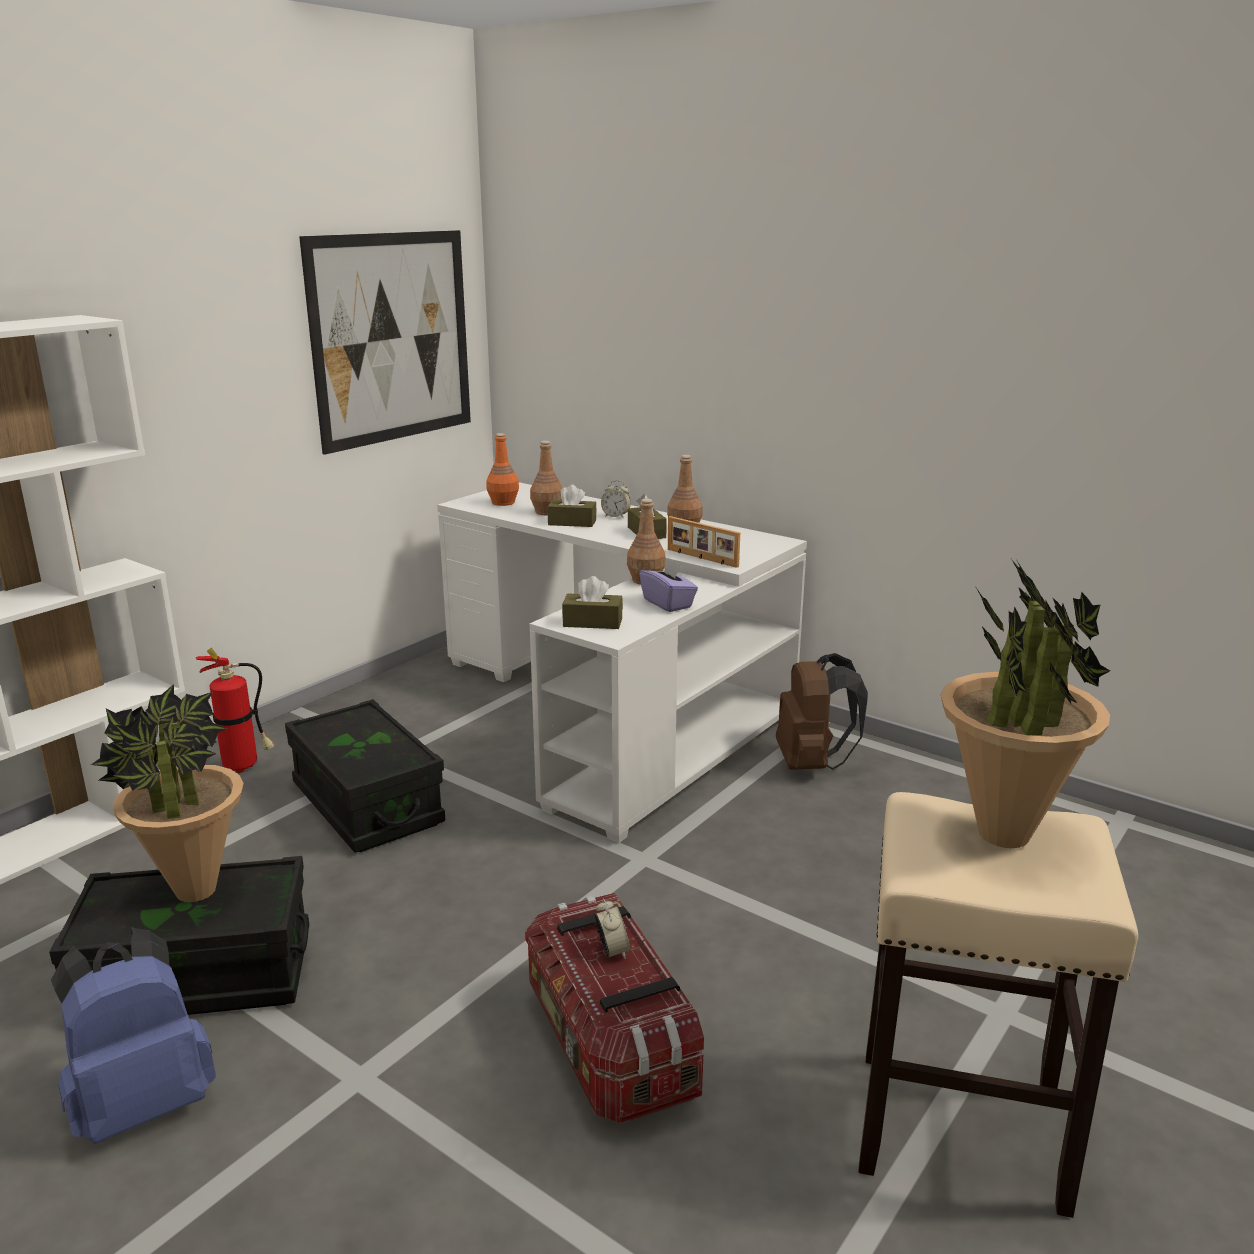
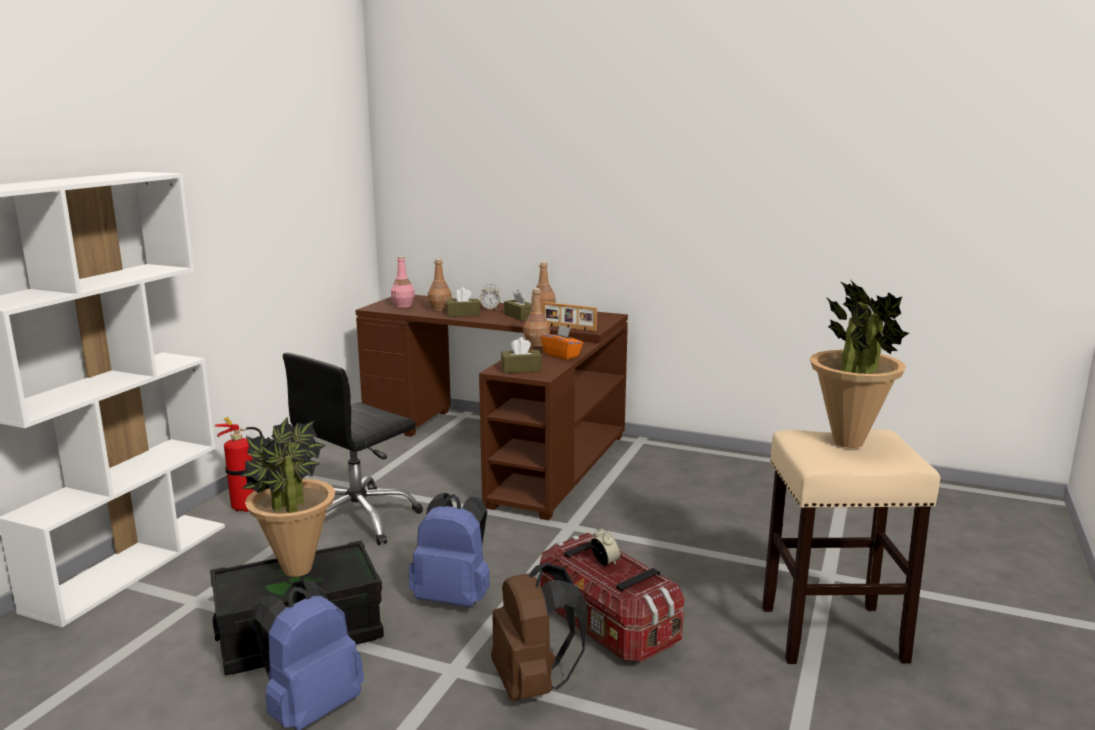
camera: 15 degrees left, 5 degrees down
black storage box [285,699,445,853] -> black office chair [283,353,423,545]
picture [299,230,471,455] -> none
white desk [437,482,807,843] -> brown desk [356,295,628,520]
orange bottle [486,433,519,506] -> pink bottle [391,256,415,308]
purple tissue box [639,558,698,612] -> orange tissue box [541,325,583,360]
brown backpack [776,653,868,770] -> brown backpack moved to [491,562,587,701]
none -> blue backpack [409,493,490,607]

